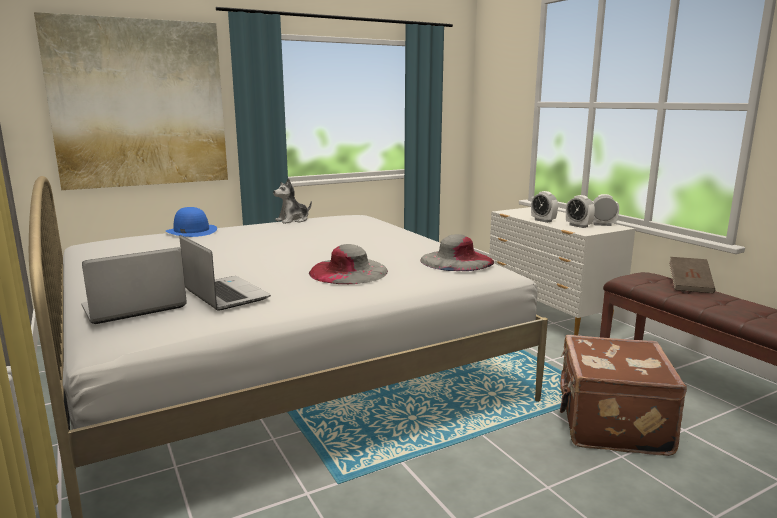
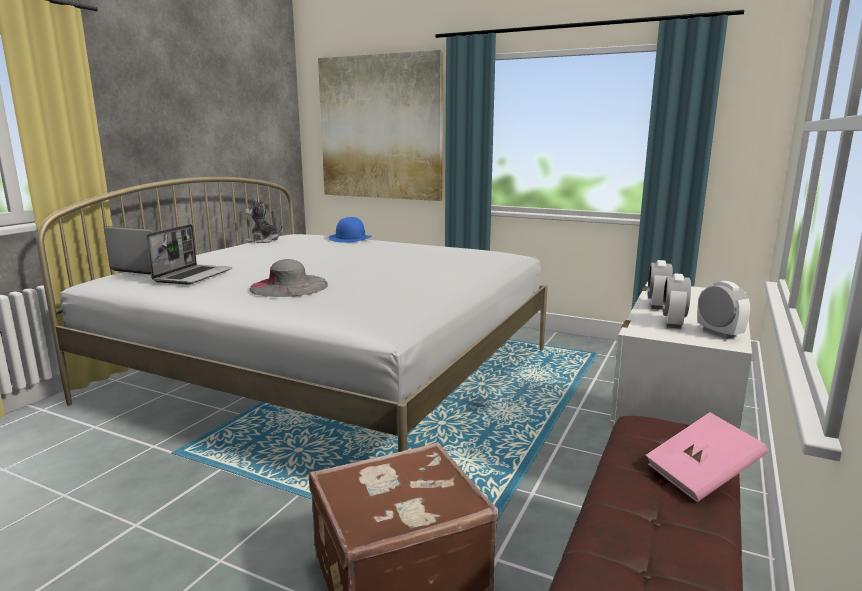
camera: 55 degrees right, 0 degrees up
plush toy [273,178,312,224] -> plush toy moved to [245,199,283,243]
grey hat [420,234,494,271] -> none
brown book [669,257,715,293] -> pink book [646,412,768,502]

